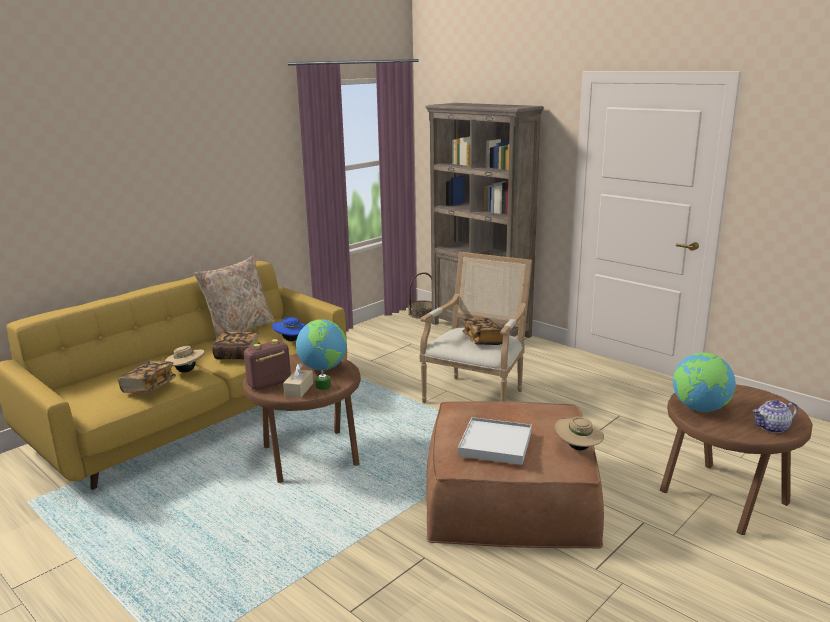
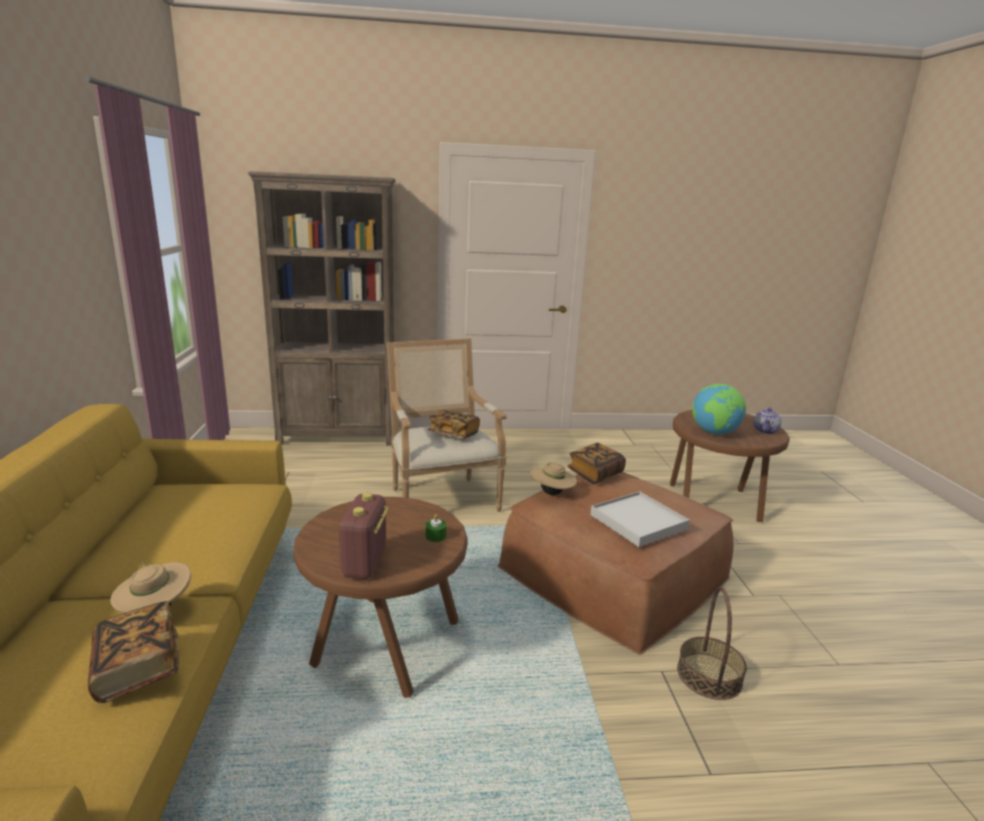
camera: 50 degrees left, 0 degrees up
beige pillow [194,256,276,339] -> none
book [212,331,260,359] -> book moved to [568,443,626,484]
blue hat [272,317,305,341] -> none
beige tissue box [283,364,313,398] -> none
globe [296,319,347,371] -> none
basket [408,272,432,319] -> basket moved to [677,587,747,700]
beige hat [555,417,604,450] -> beige hat moved to [530,463,577,495]

